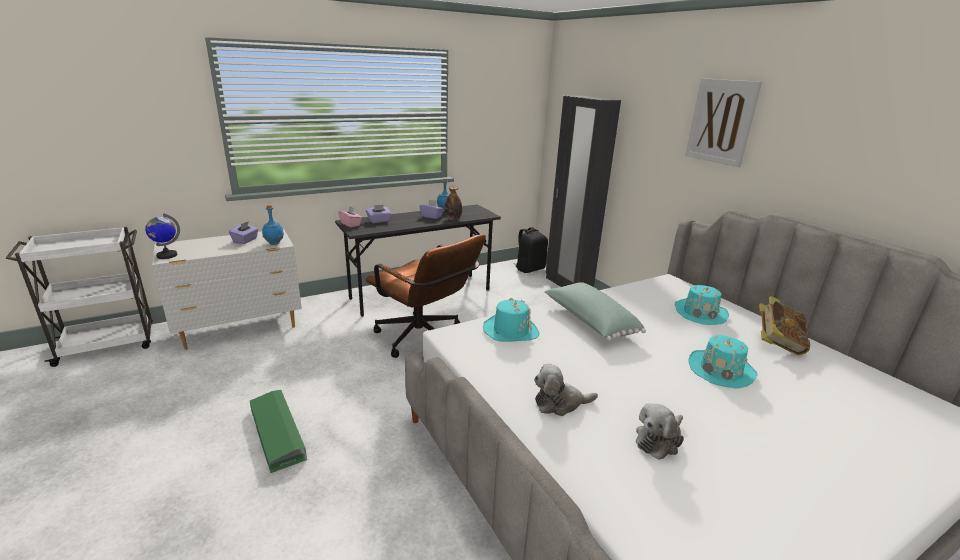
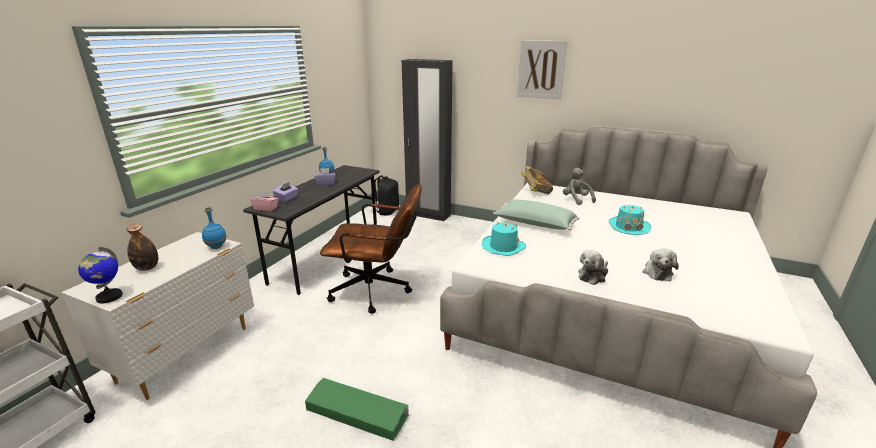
camera: 35 degrees left, 0 degrees up
purple tissue box [229,221,258,244] -> none
bottle [445,186,462,220] -> bottle moved to [126,224,158,271]
turquoise hat [675,285,729,325] -> grey plush toy [563,168,596,205]
book [759,296,810,355] -> book moved to [521,166,553,194]

